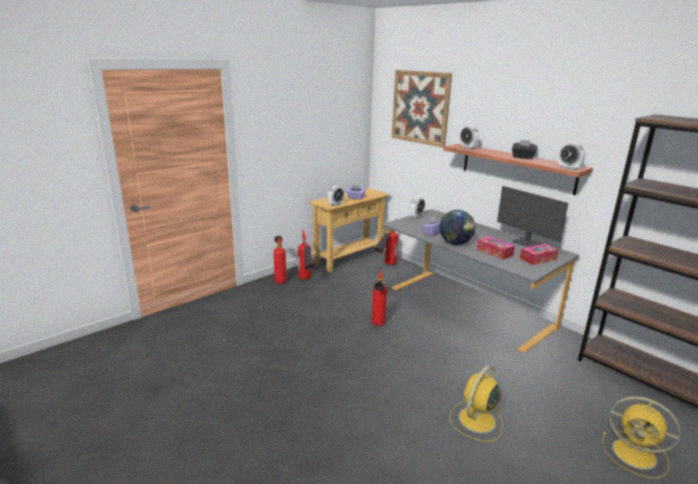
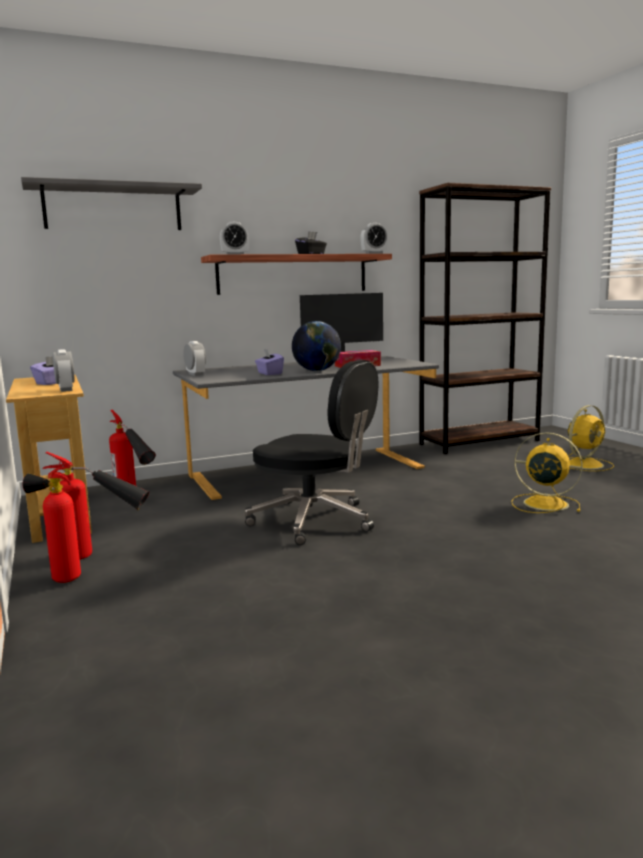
camera: 70 degrees left, 10 degrees down
fire extinguisher [372,270,387,326] -> black office chair [245,359,379,545]
picture [392,70,452,148] -> grey shelf [21,177,202,230]
yellow fan [449,365,503,442] -> yellow fan turned 150 degrees clockwise [511,432,583,513]
tissue box [520,244,559,265] -> none

